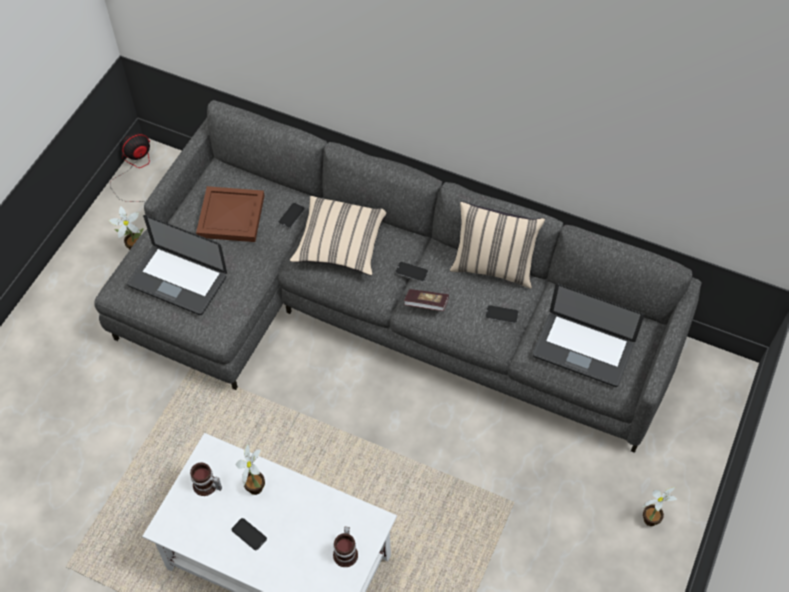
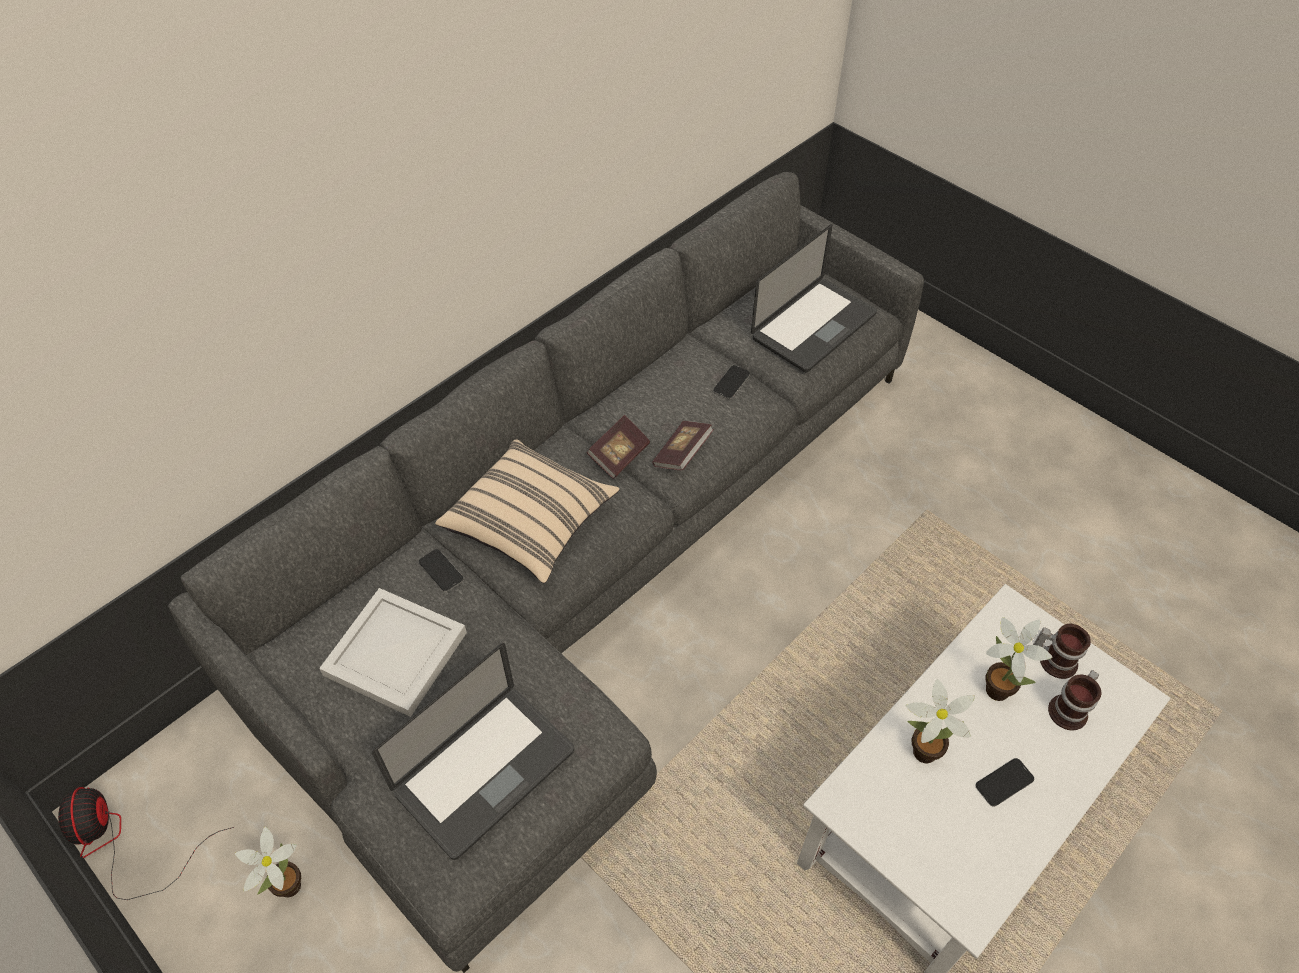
camera: 70 degrees left, 5 degrees down
mug [190,462,222,496] -> mug moved to [1048,670,1101,730]
brown tray [196,186,264,242] -> white tray [319,588,467,717]
phone [395,262,428,282] -> book [587,415,650,479]
beige pillow [450,201,545,289] -> none
potted plant [642,487,677,526] -> potted plant moved to [985,617,1052,701]

